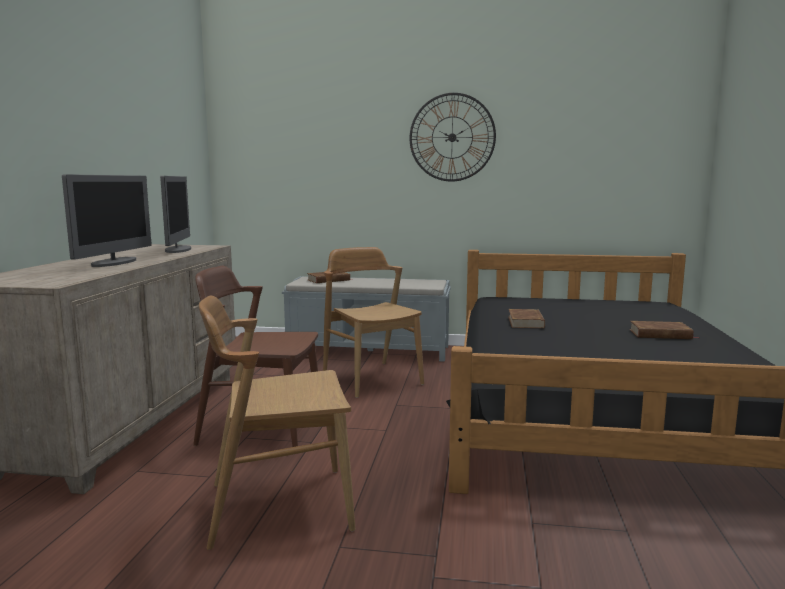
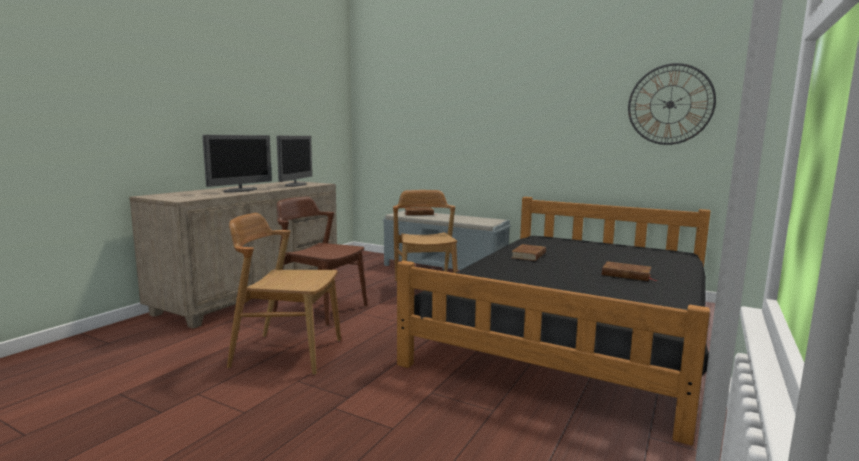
camera: 20 degrees right, 0 degrees up
wall clock [409,93,496,182] -> wall clock moved to [628,63,716,145]

